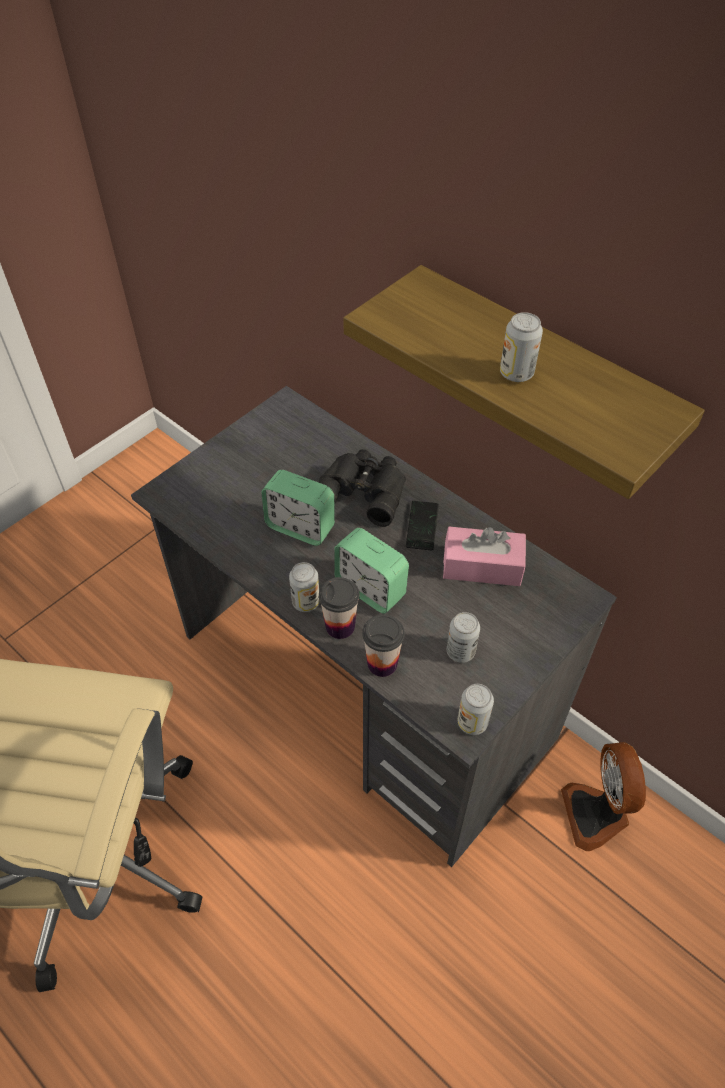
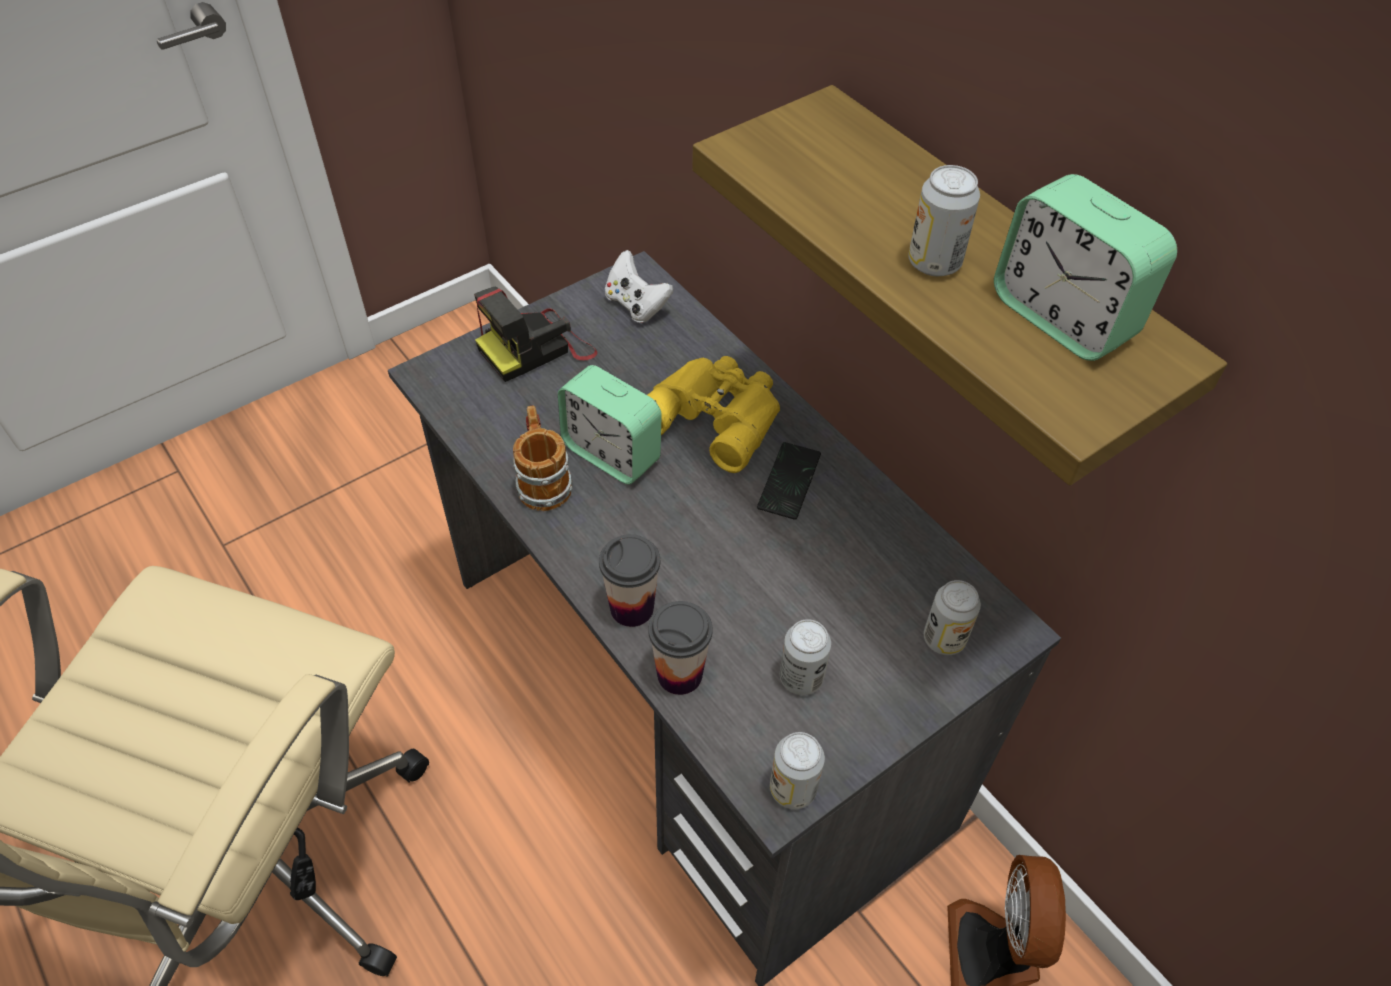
camera: 10 degrees right, 0 degrees up
can [289,562,320,612] -> can moved to [924,580,981,655]
black binoculars [319,449,406,527] -> yellow binoculars [648,356,780,473]
alarm clock [334,528,409,614] -> alarm clock moved to [994,174,1177,361]
pink tissue box [443,527,526,586] -> none
none -> camera [474,287,598,382]
none -> mug [513,406,573,511]
none -> white game controller [605,250,674,323]

